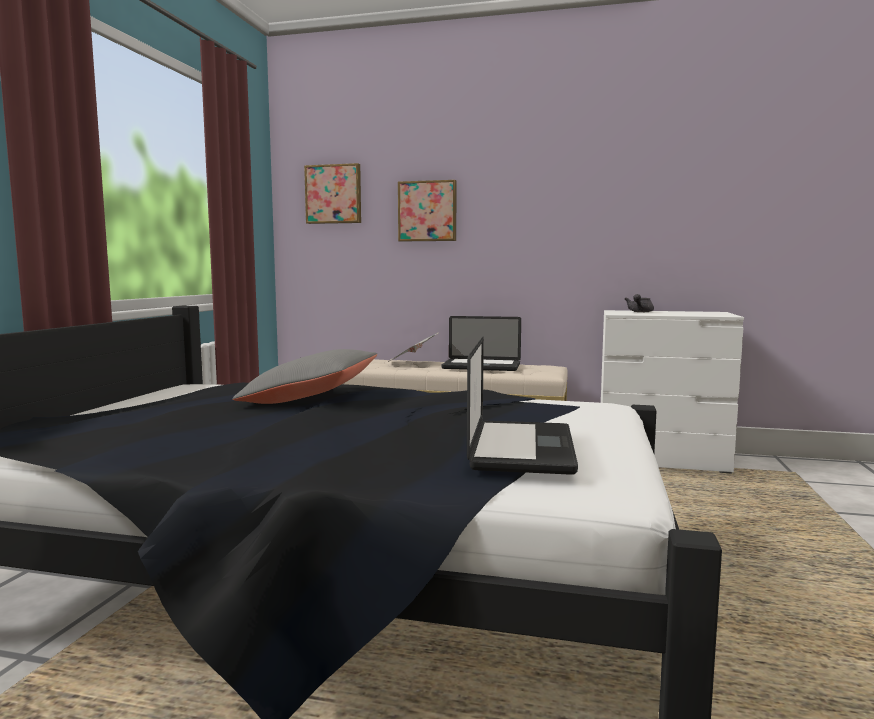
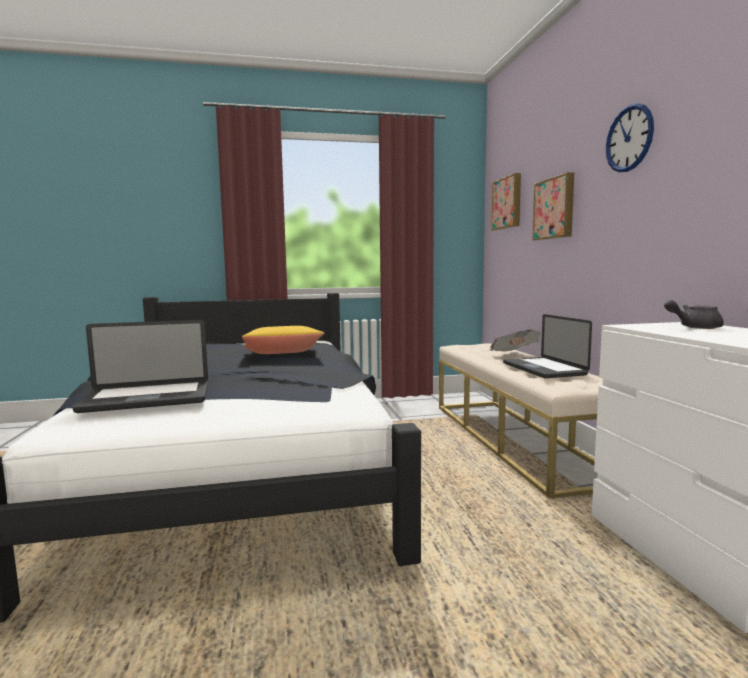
camera: 65 degrees right, 0 degrees up
grey pillow [233,349,377,404] -> yellow pillow [242,326,324,354]
none -> wall clock [606,103,654,172]

